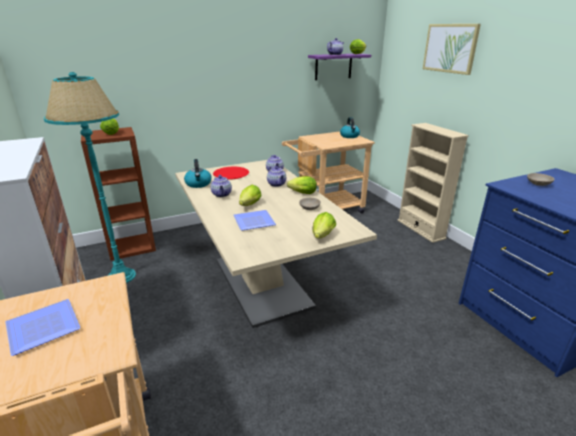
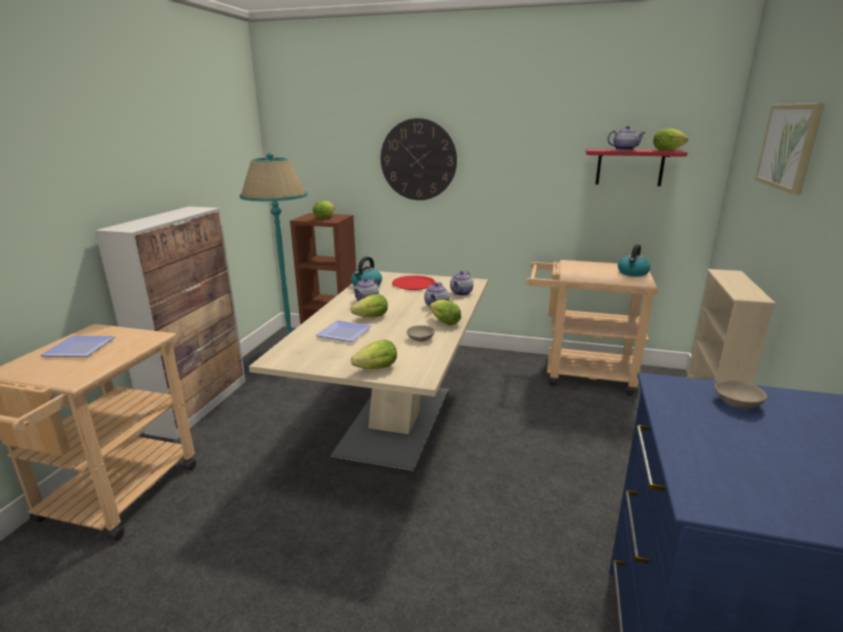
camera: 40 degrees right, 5 degrees down
purple shelf [308,54,371,80] -> red shelf [586,149,688,186]
none -> wall clock [381,118,457,200]

